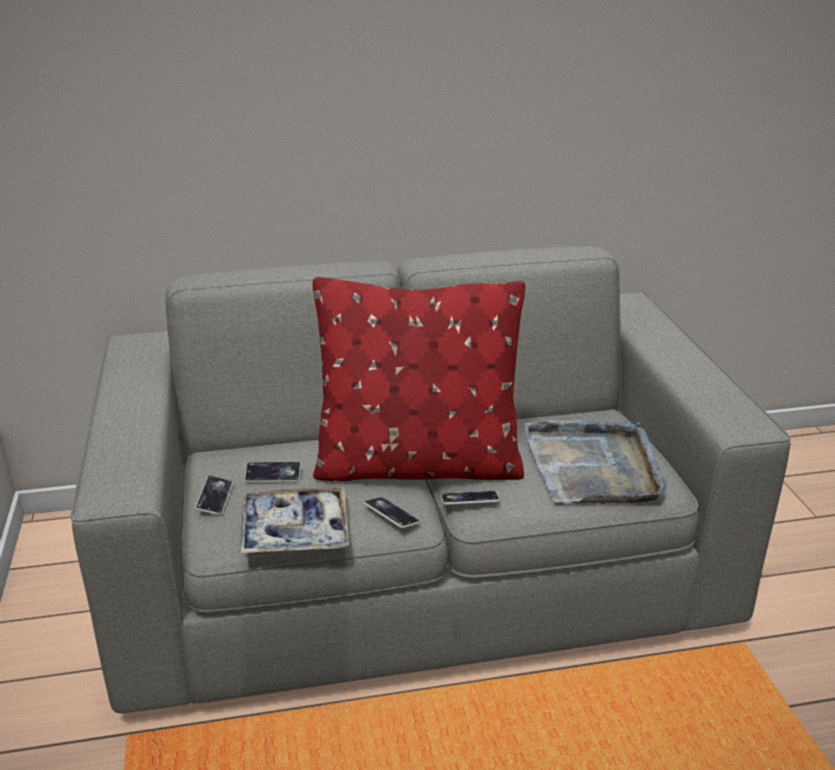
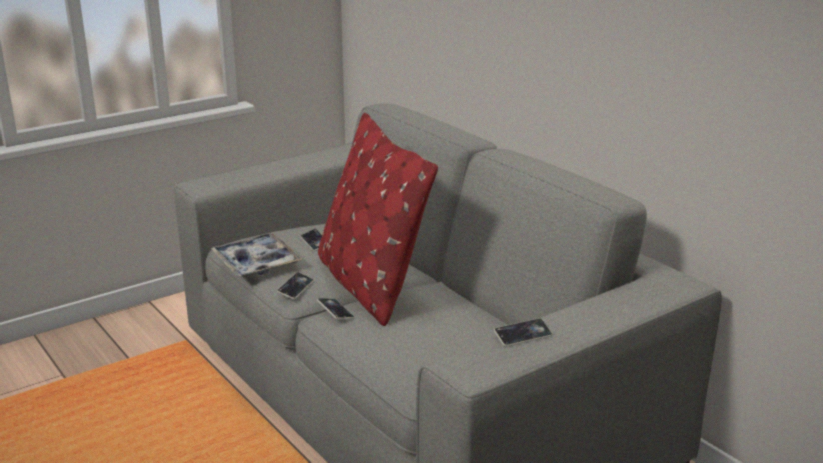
camera: 65 degrees right, 5 degrees down
phone [195,476,233,515] -> phone moved to [494,318,552,347]
grey tray [524,420,667,504] -> none

